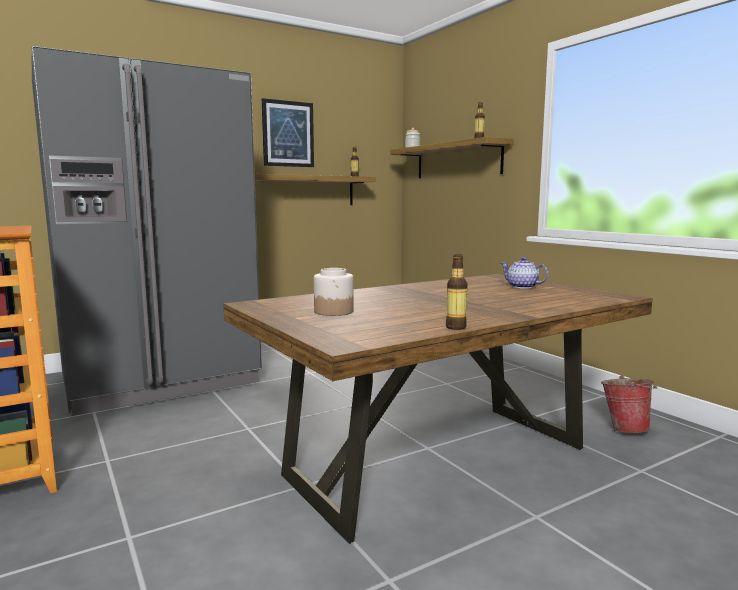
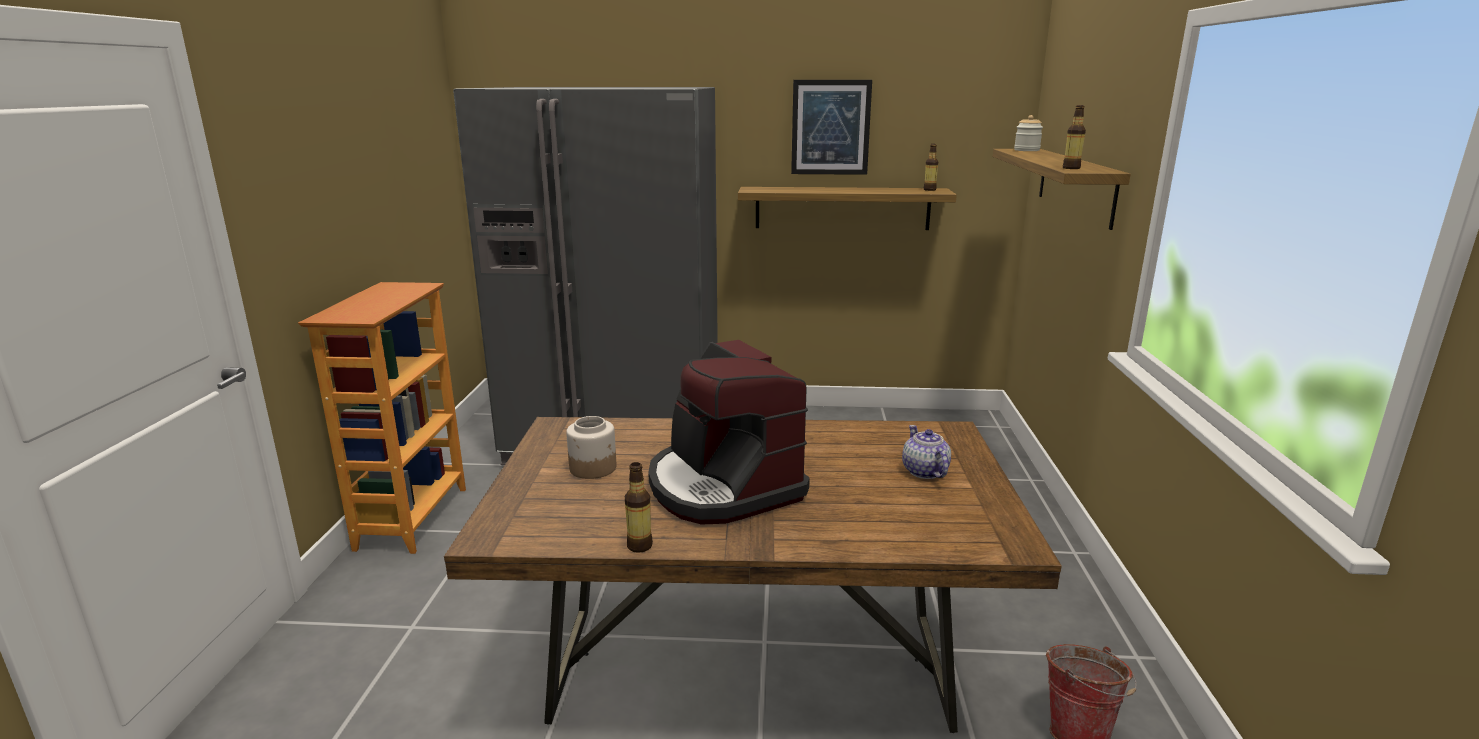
camera: 35 degrees right, 10 degrees up
none -> coffee machine [648,340,810,525]

